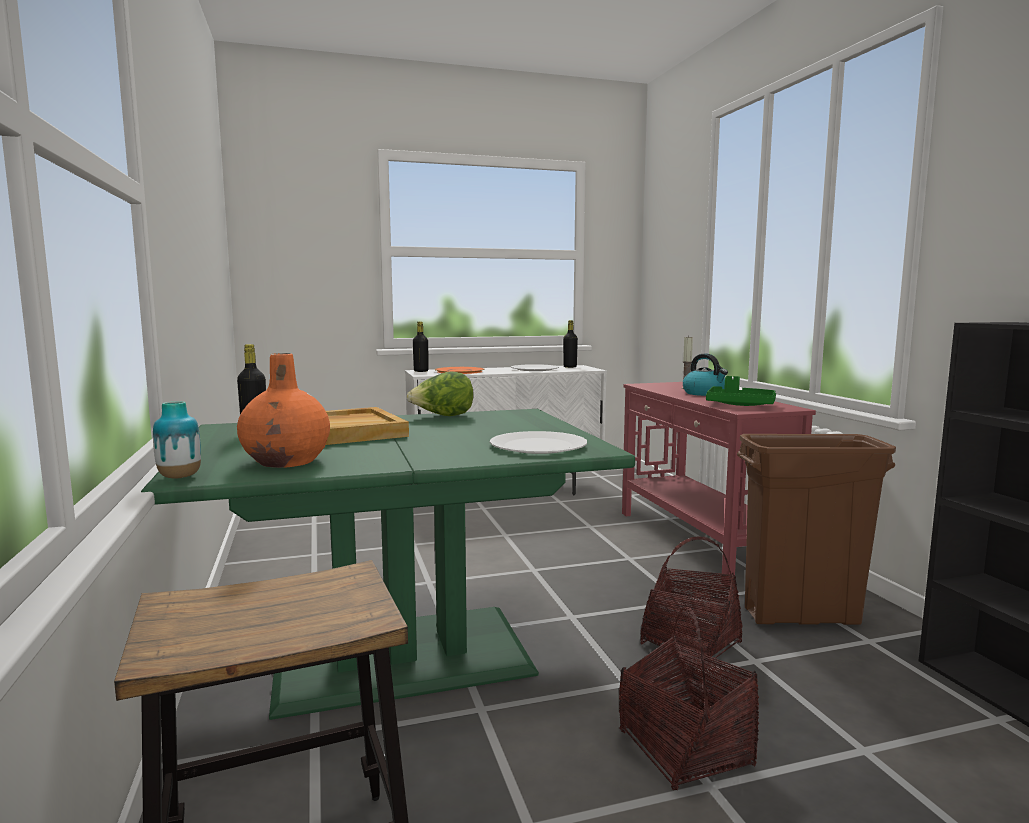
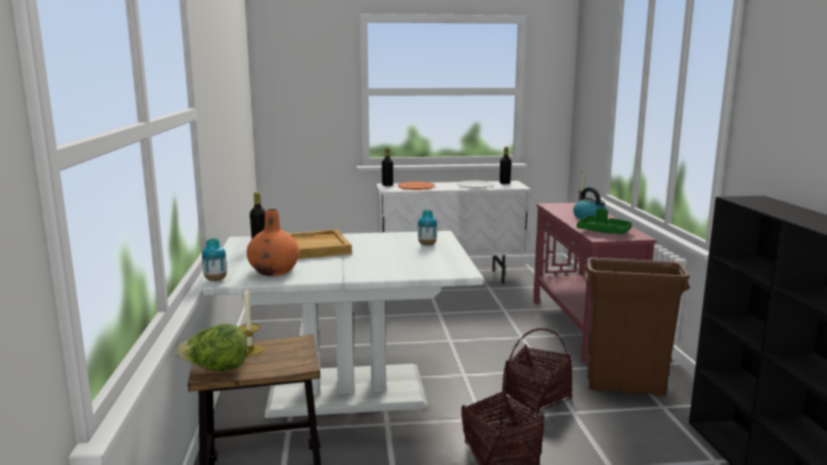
camera: 10 degrees right, 5 degrees up
green dining table [141,409,635,720] -> white dining table [196,231,484,418]
lettuce [407,372,474,416] -> lettuce moved to [175,324,247,371]
white plate [490,431,587,454] -> none
none -> candle [239,288,263,356]
none -> vase [418,210,437,246]

